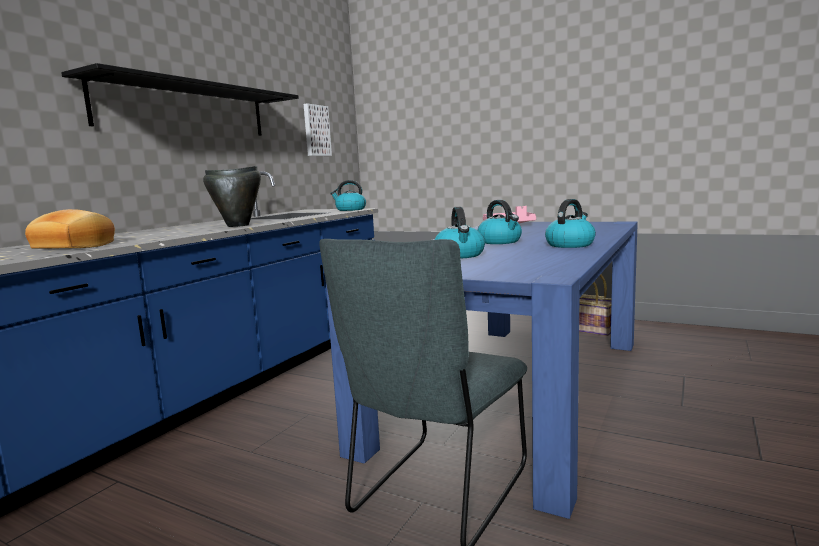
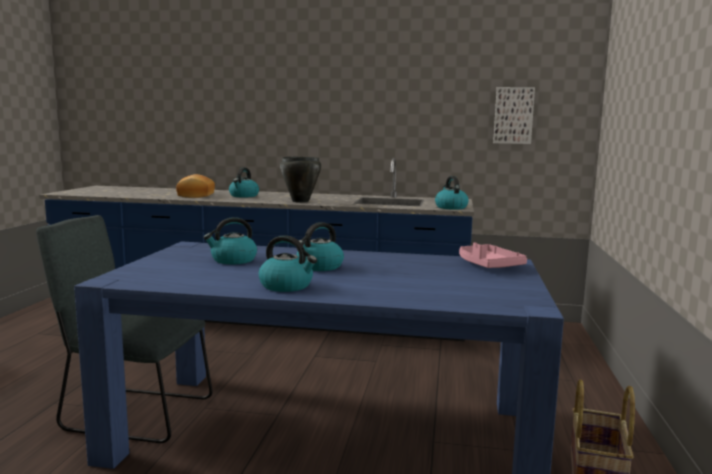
camera: 70 degrees right, 0 degrees up
black shelf [61,63,299,136] -> none
none -> kettle [229,168,259,197]

